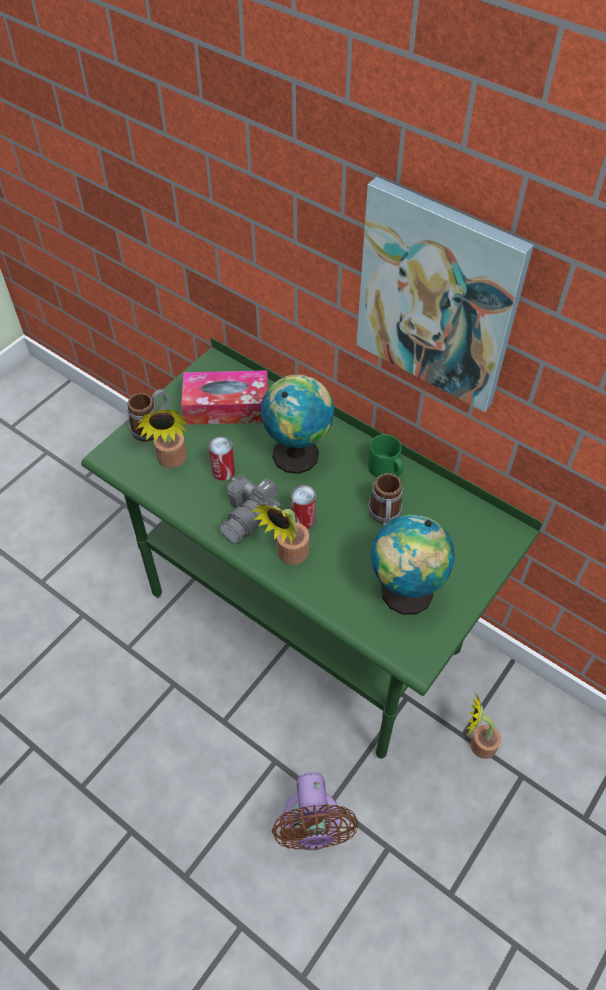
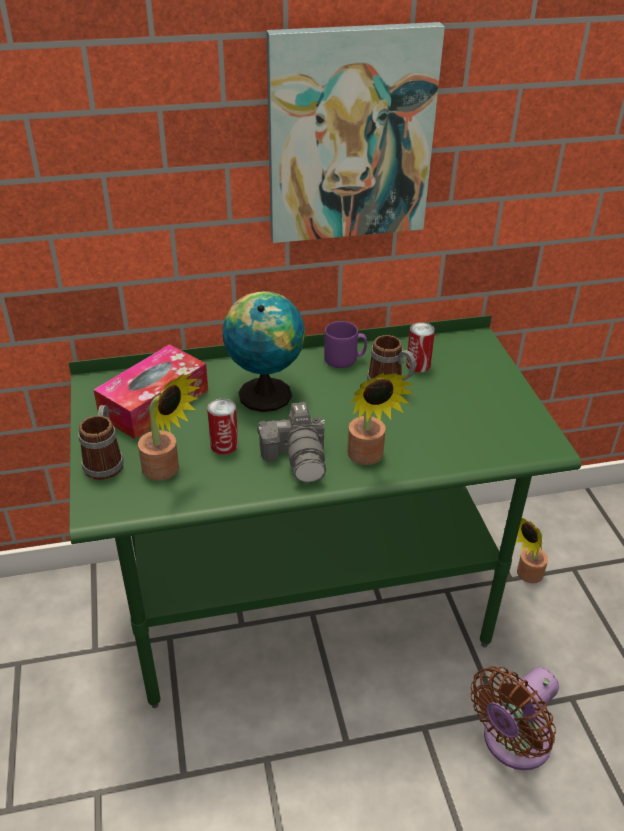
camera: 50 degrees left, 15 degrees down
brown fan [272,772,358,850] -> brown fan turned 105 degrees clockwise [470,666,559,770]
can [291,485,316,529] -> can moved to [406,322,435,373]
green mug [368,434,403,477] -> purple mug [324,321,367,368]
globe [371,514,455,615] -> none

